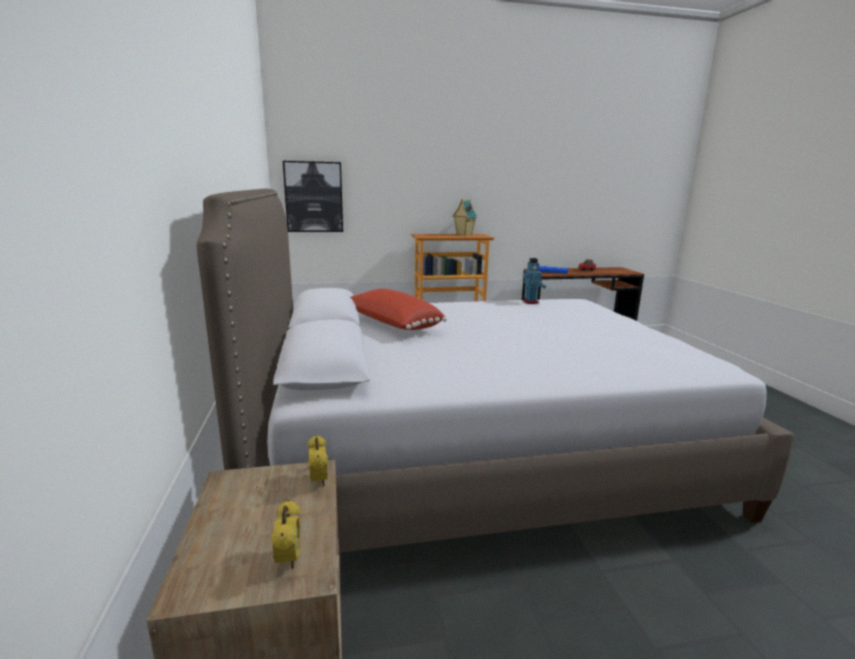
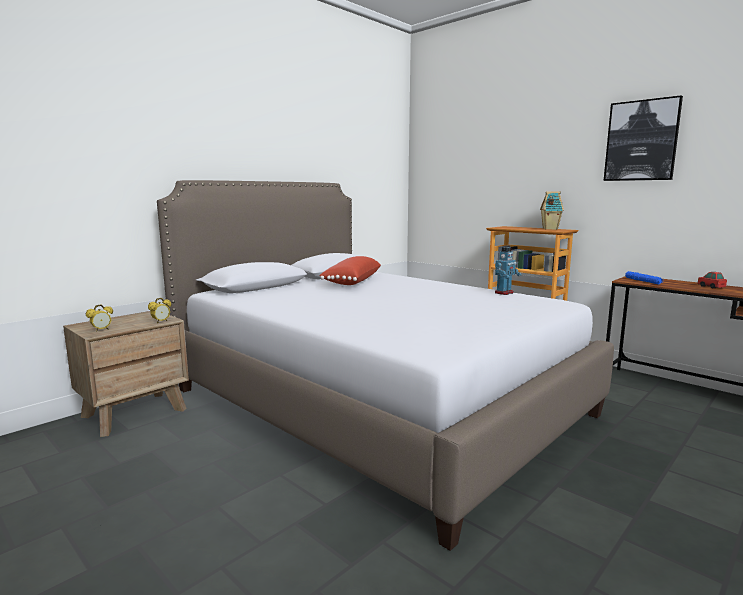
camera: 55 degrees right, 5 degrees down
picture [283,161,343,232] -> picture moved to [604,95,683,181]

